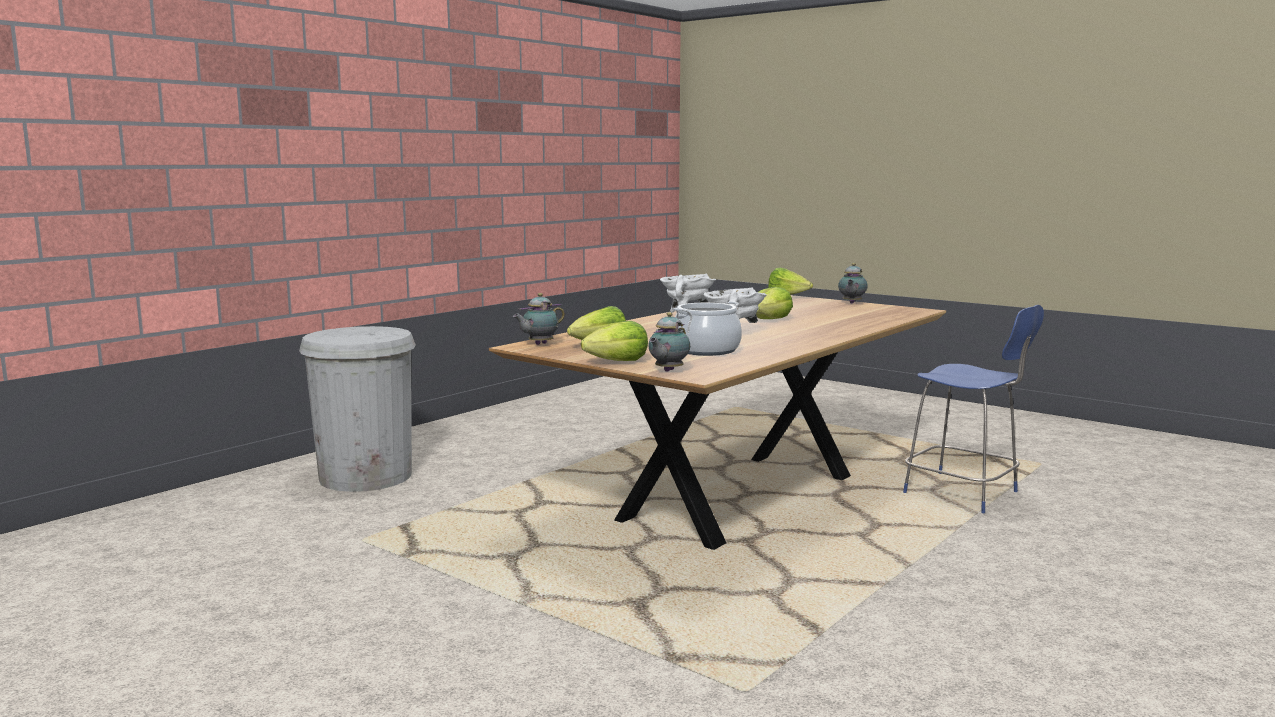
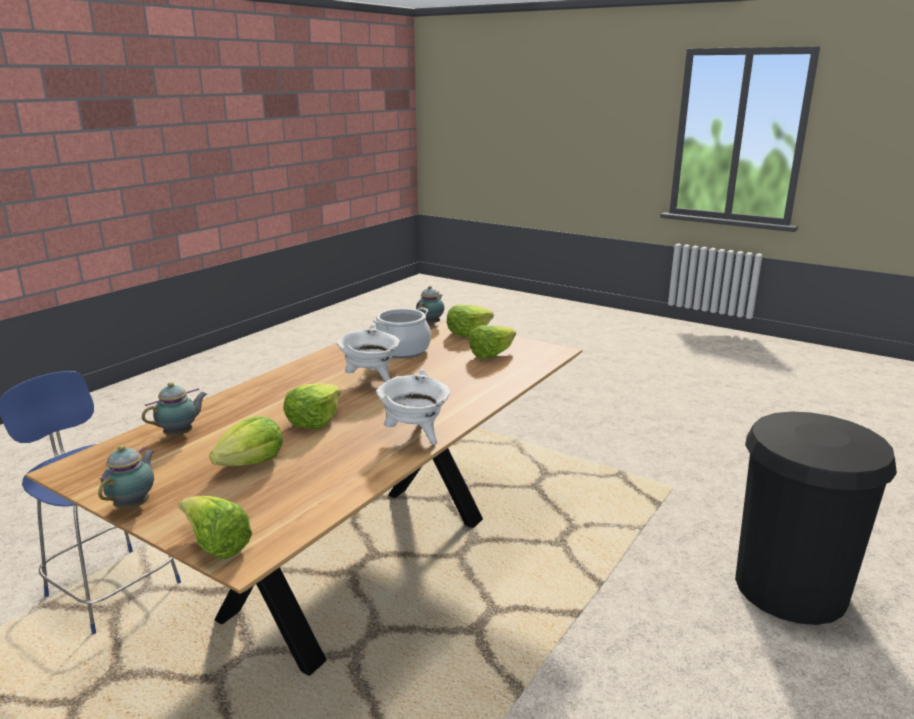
camera: 175 degrees right, 10 degrees up
white trash can [299,326,416,492] -> black trash can [735,411,897,625]
teapot [513,293,565,345] -> teapot moved to [142,382,207,437]
none -> lettuce [209,417,283,466]

